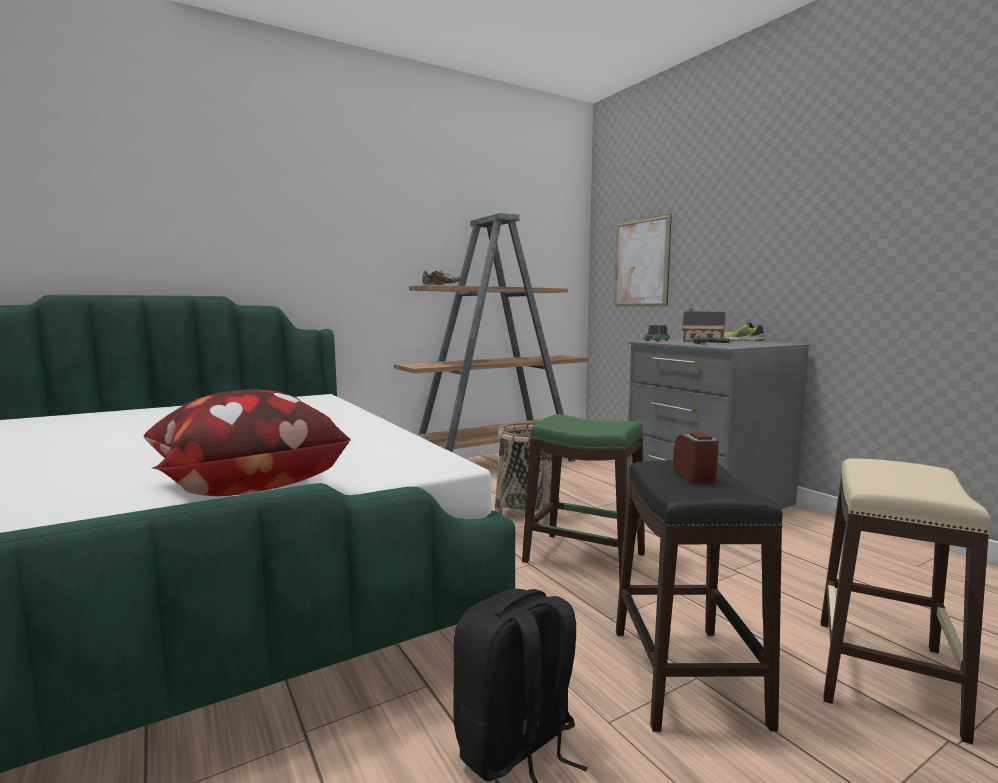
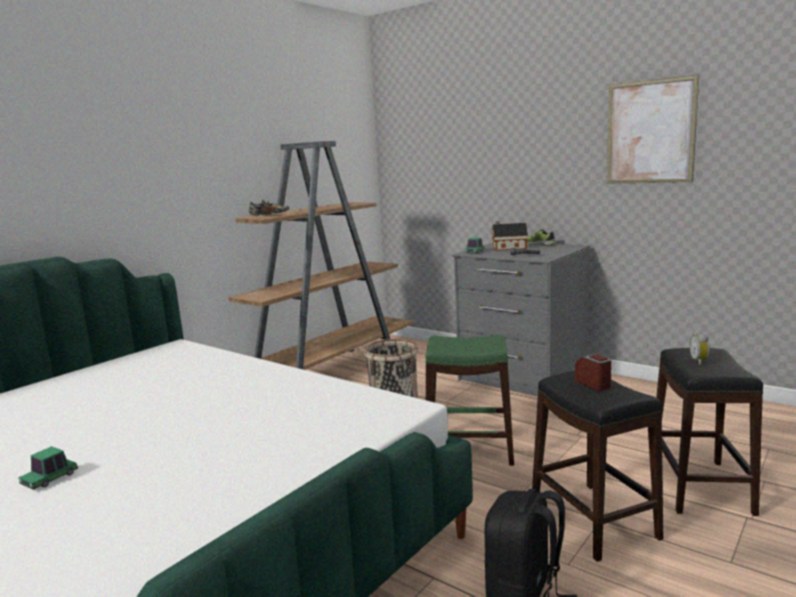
camera: 20 degrees left, 5 degrees up
pillow [143,390,351,496] -> none
picture [614,214,672,307] -> picture moved to [607,75,699,183]
beige stool [821,458,990,744] -> black stool [656,348,763,516]
none -> toy car [18,446,78,490]
none -> alarm clock [690,329,710,365]

